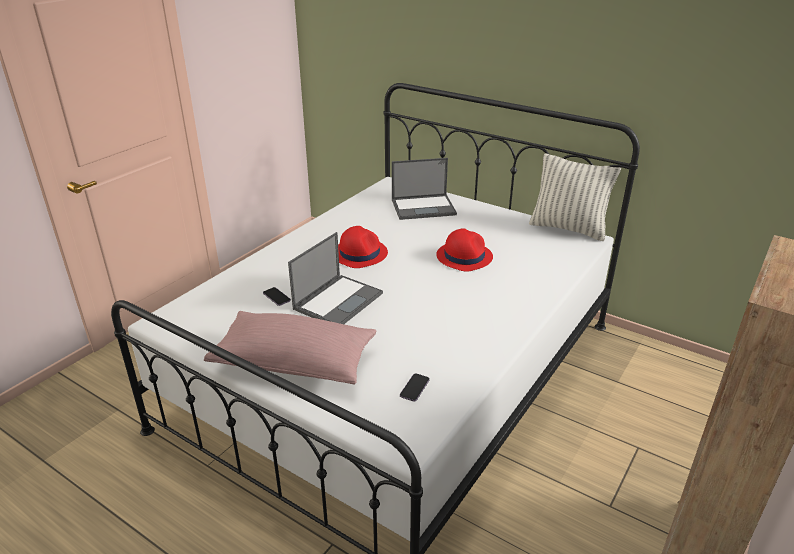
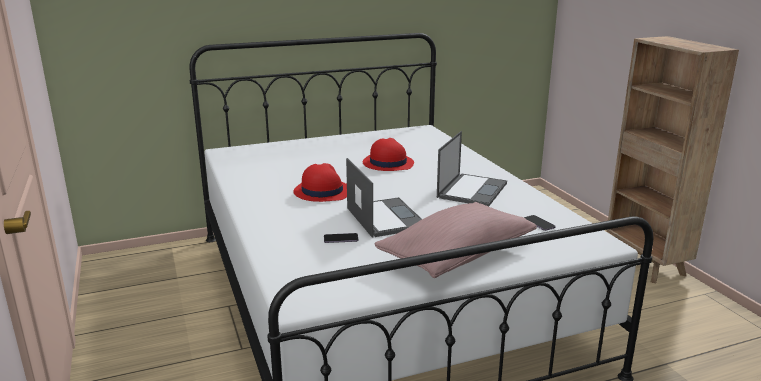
camera: 55 degrees left, 10 degrees down
laptop [392,158,457,220] -> laptop moved to [437,131,507,207]
pillow [529,153,621,241] -> none

